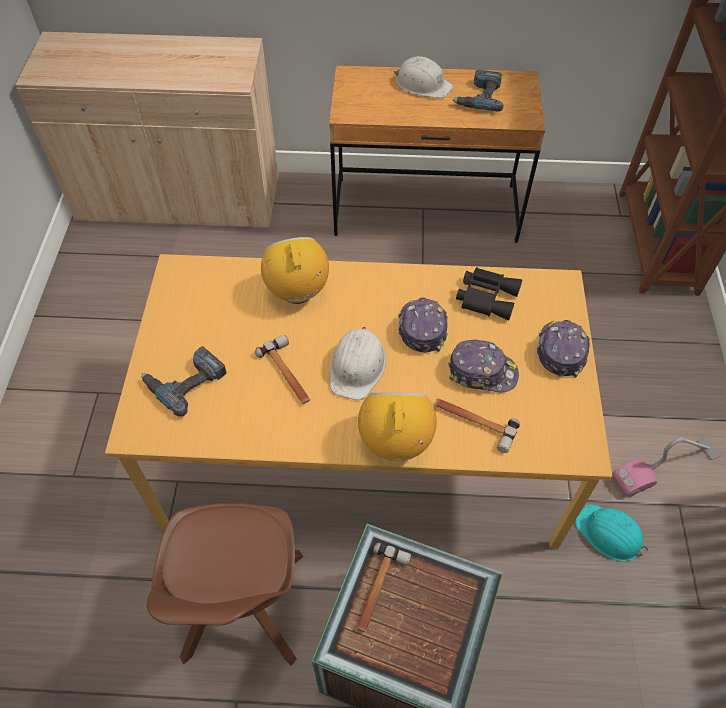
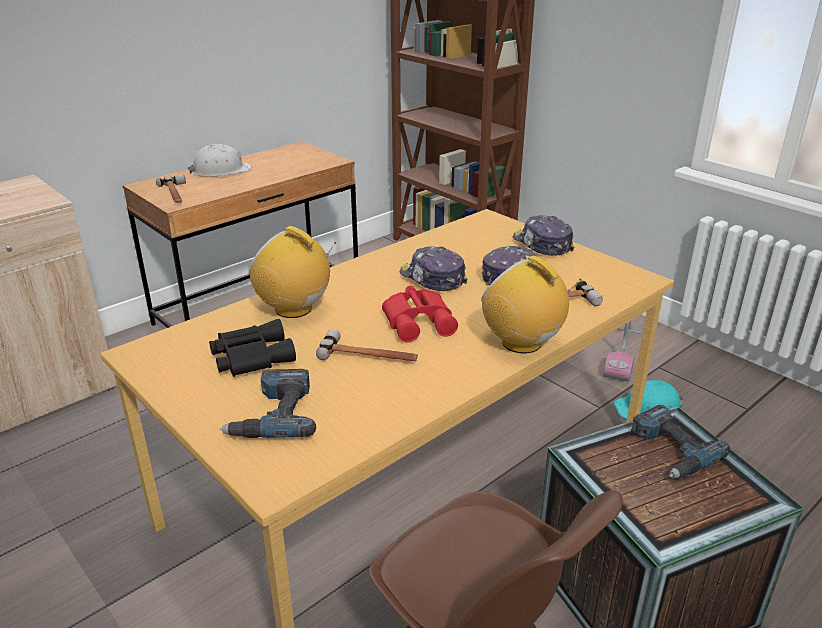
camera: 45 degrees left, 25 degrees down
white hard hat [330,327,386,400] -> red binoculars [382,286,458,343]
hammer [357,543,411,632] -> hammer moved to [156,175,186,203]
power drill [452,70,504,112] -> power drill moved to [630,405,730,478]
black binoculars [456,267,522,320] -> black binoculars moved to [209,319,296,377]

